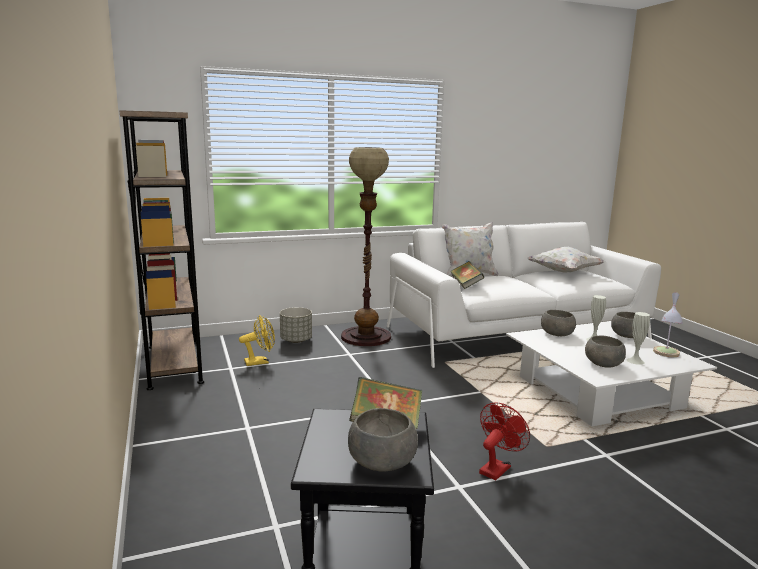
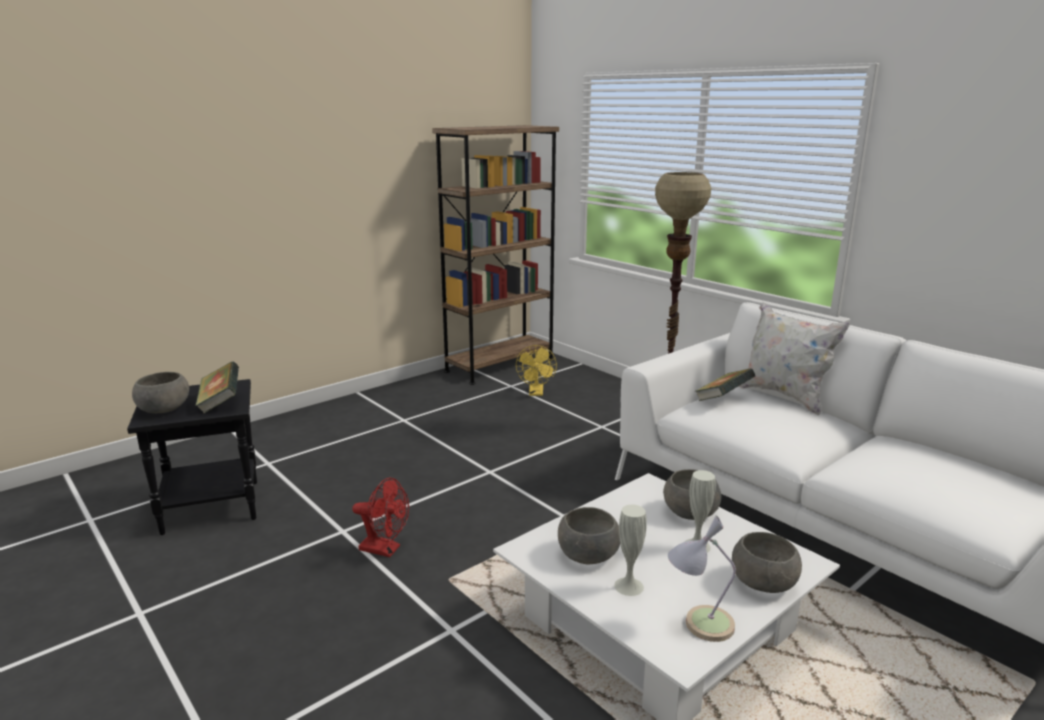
camera: 70 degrees right, 5 degrees up
yellow fan [239,315,275,366] -> yellow fan turned 45 degrees clockwise [516,345,557,396]
grey planter [280,307,312,343] -> none
white pillow [527,247,605,272] -> none

